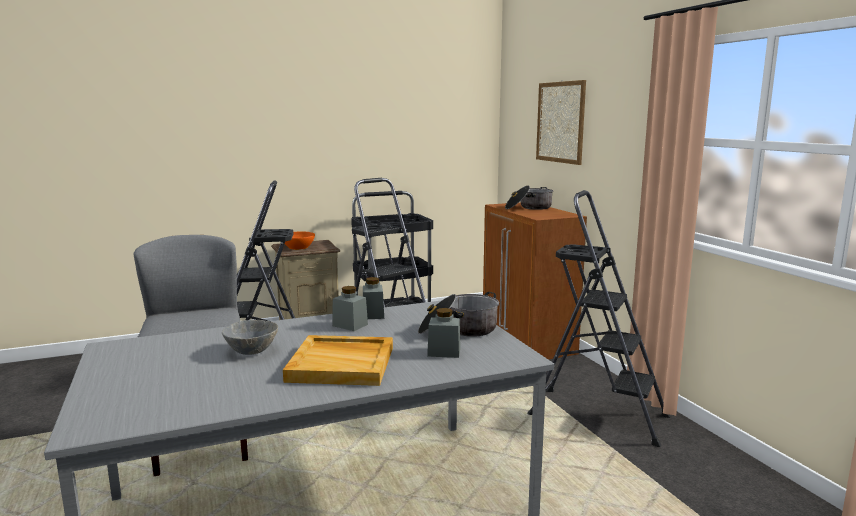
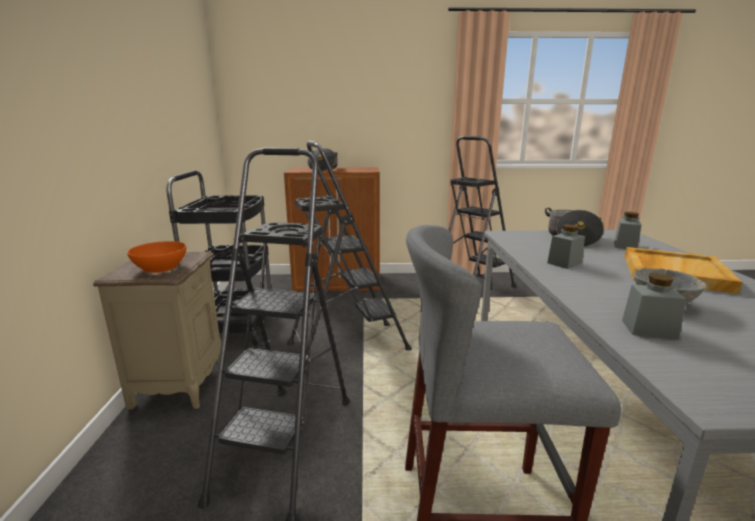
camera: 70 degrees left, 5 degrees up
grey jar [363,277,384,319] -> grey jar moved to [622,273,686,340]
picture [536,80,586,165] -> none

